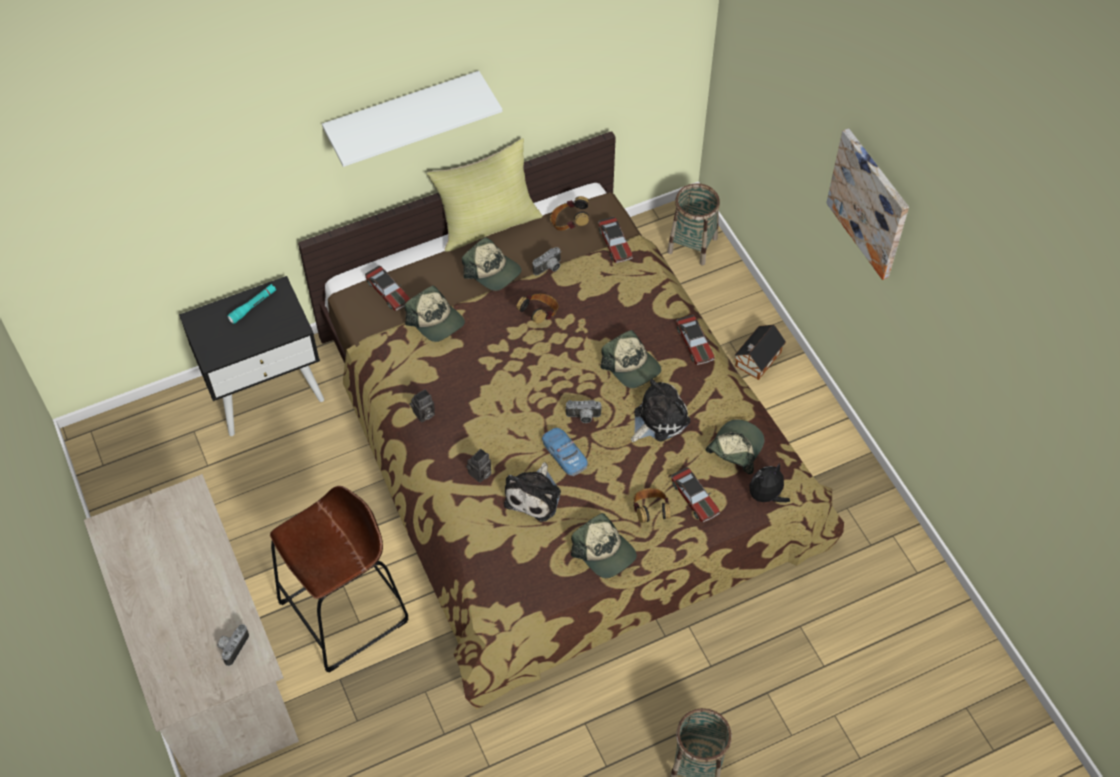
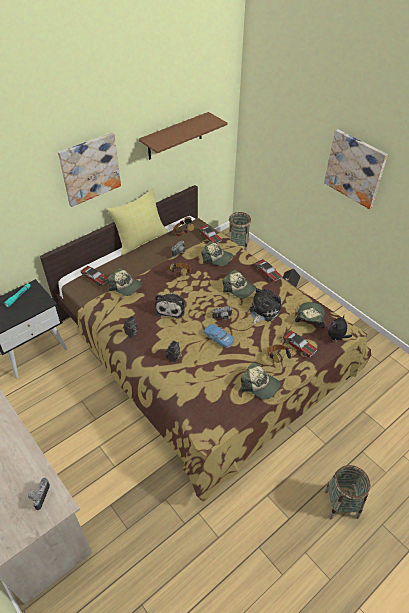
camera: 15 degrees left, 10 degrees down
brown stool [270,486,409,673] -> none
white shelf [322,71,502,167] -> picture [58,132,121,207]
cap [462,237,522,291] -> cap moved to [201,241,233,266]
plush toy [504,462,561,522] -> plush toy moved to [155,293,185,319]
none -> brown shelf [139,112,227,160]

